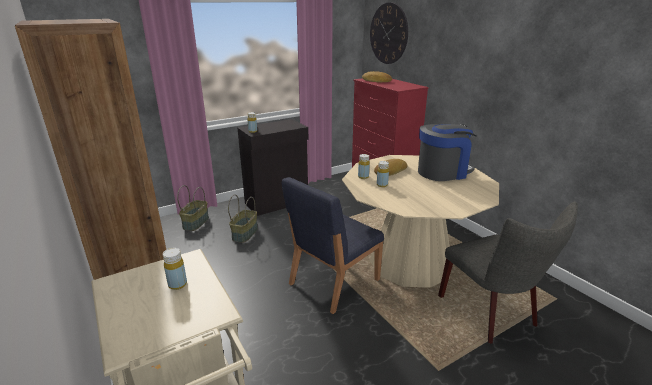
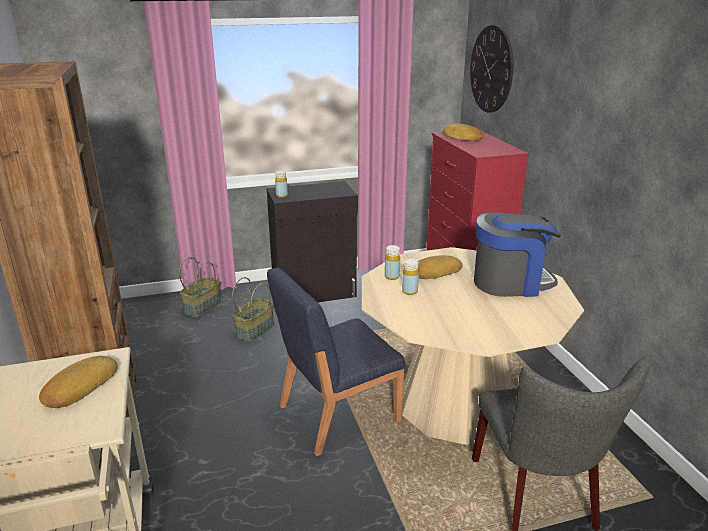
camera: 15 degrees right, 0 degrees up
yellow bottle [163,248,187,290] -> bread [39,356,118,408]

